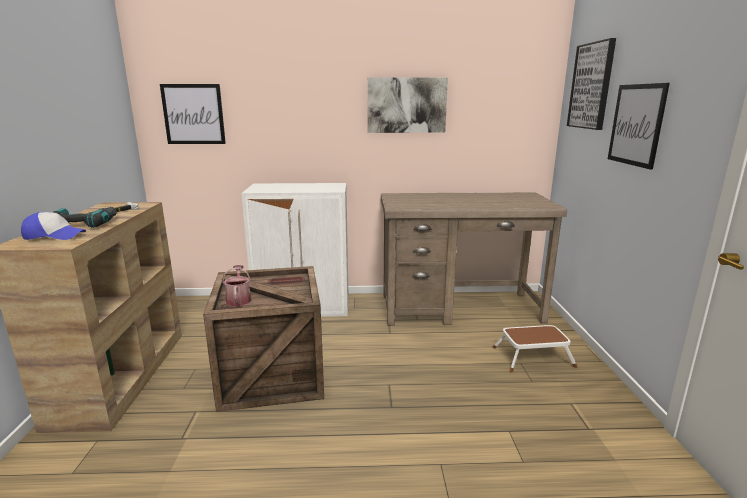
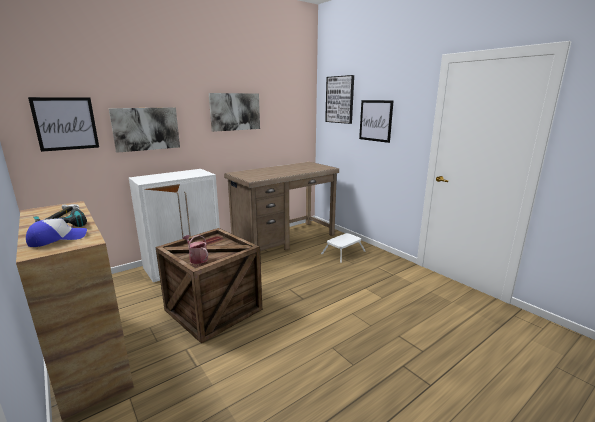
camera: 35 degrees left, 0 degrees up
brown step ladder [492,325,577,373] -> white step ladder [321,233,366,263]
none -> picture [109,107,180,153]

